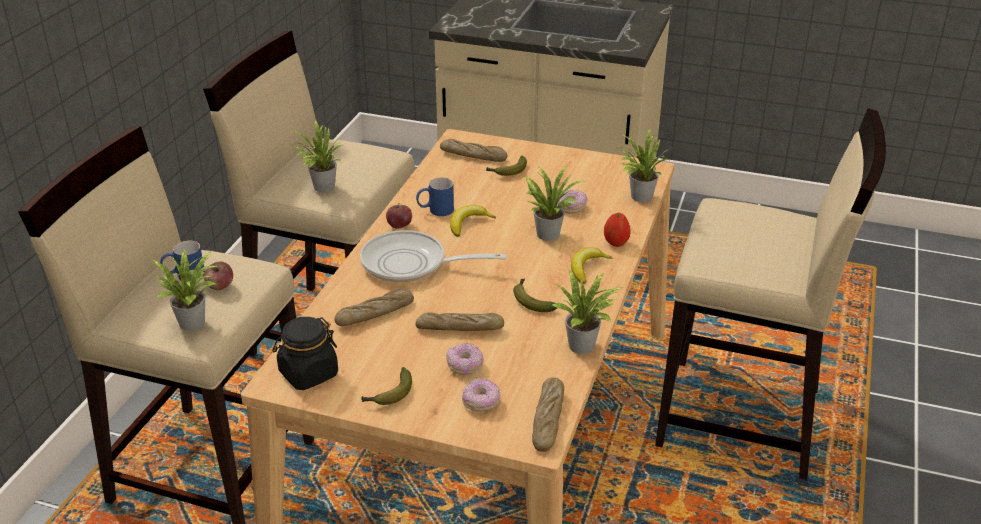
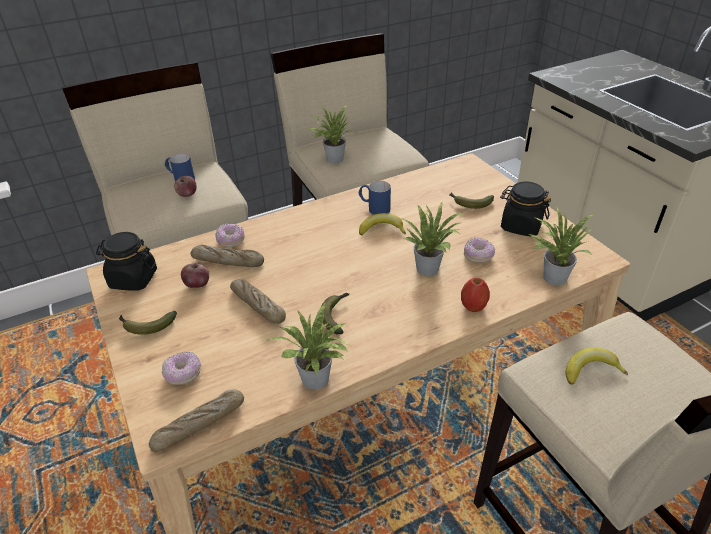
camera: 45 degrees right, 5 degrees up
potted plant [152,249,218,331] -> none
frying pan [360,230,507,283] -> none
apple [386,203,412,229] -> apple moved to [181,264,209,288]
bread [440,139,507,162] -> none
donut [446,343,484,375] -> donut moved to [215,223,245,247]
banana [571,247,613,284] -> banana moved to [566,347,628,385]
none -> black jar [500,181,551,237]

